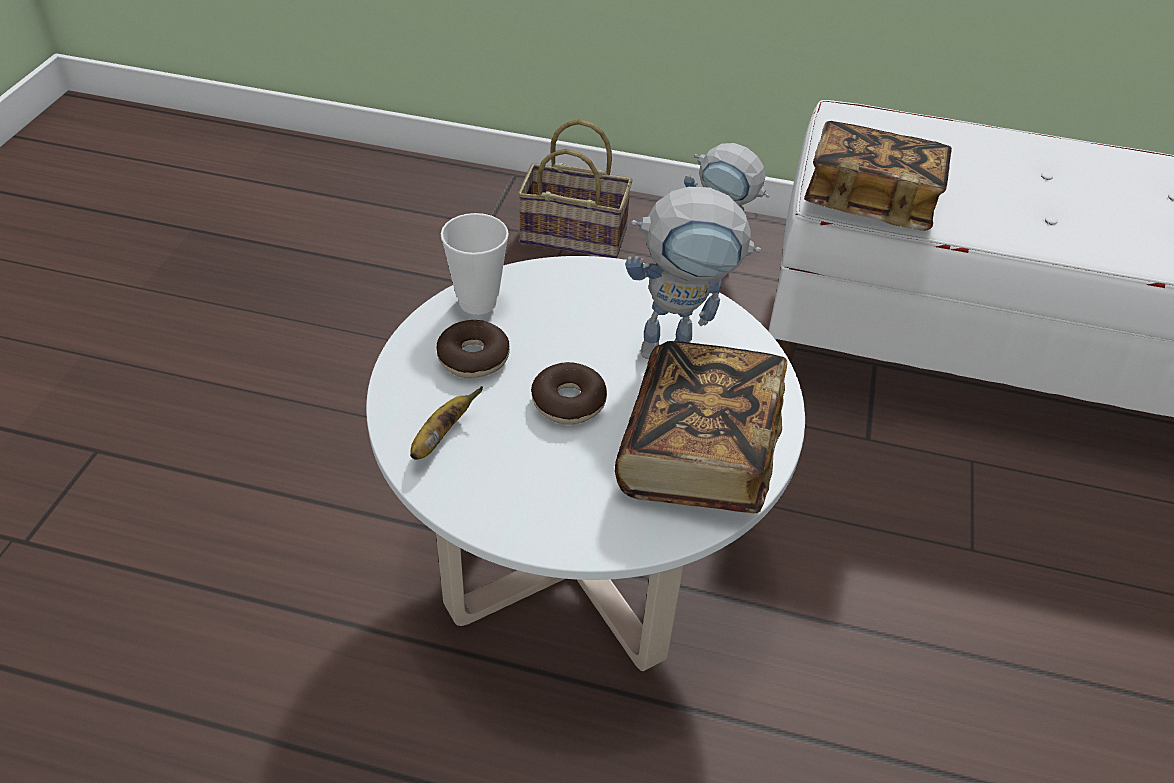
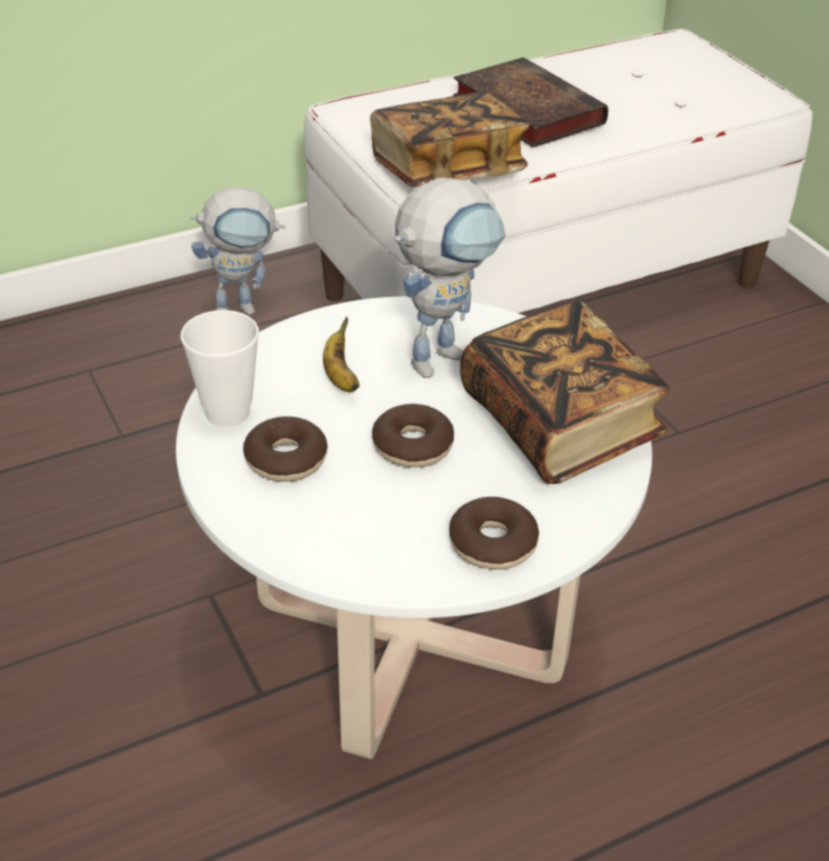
camera: 40 degrees left, 5 degrees down
banana [410,387,483,460] -> banana moved to [323,317,360,392]
basket [518,119,633,258] -> none
none -> donut [449,497,539,570]
none -> book [453,57,608,147]

